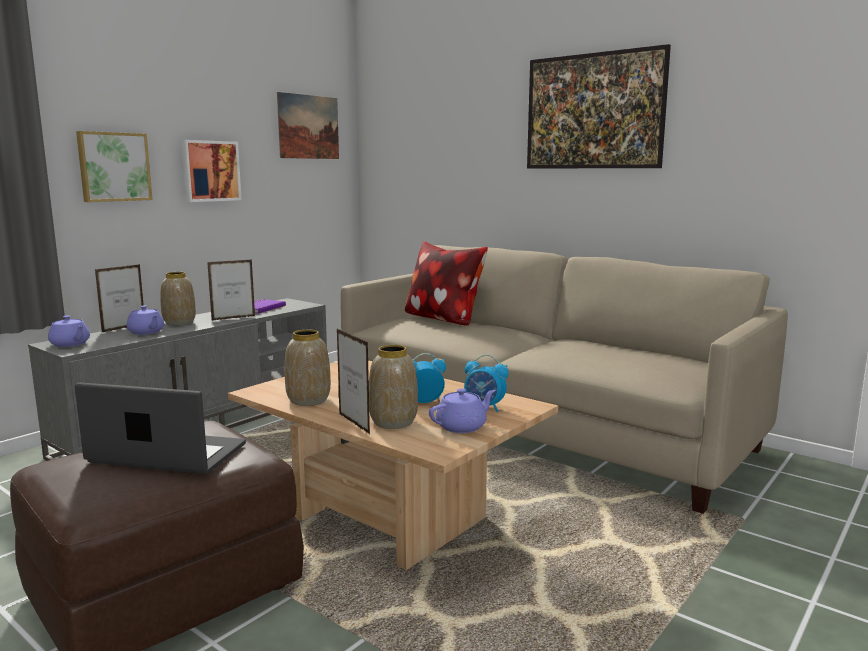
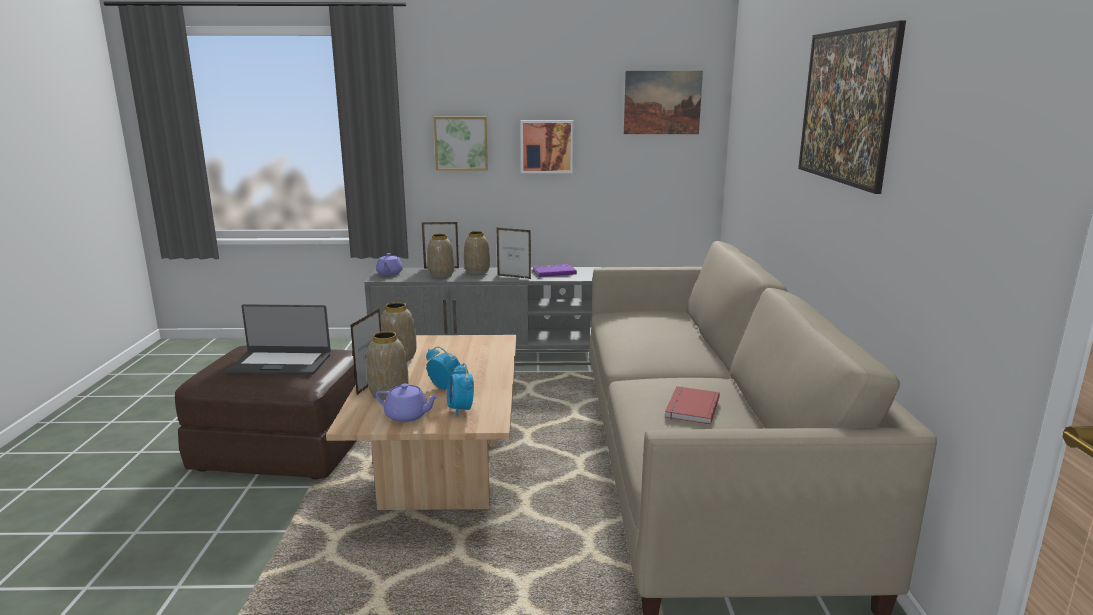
camera: 50 degrees right, 5 degrees up
laptop [75,382,246,474] -> laptop turned 120 degrees clockwise [225,304,331,375]
purple teapot [127,305,164,335] -> vase [427,234,454,278]
pillow [405,241,488,326] -> none
none -> red book [665,386,720,425]

